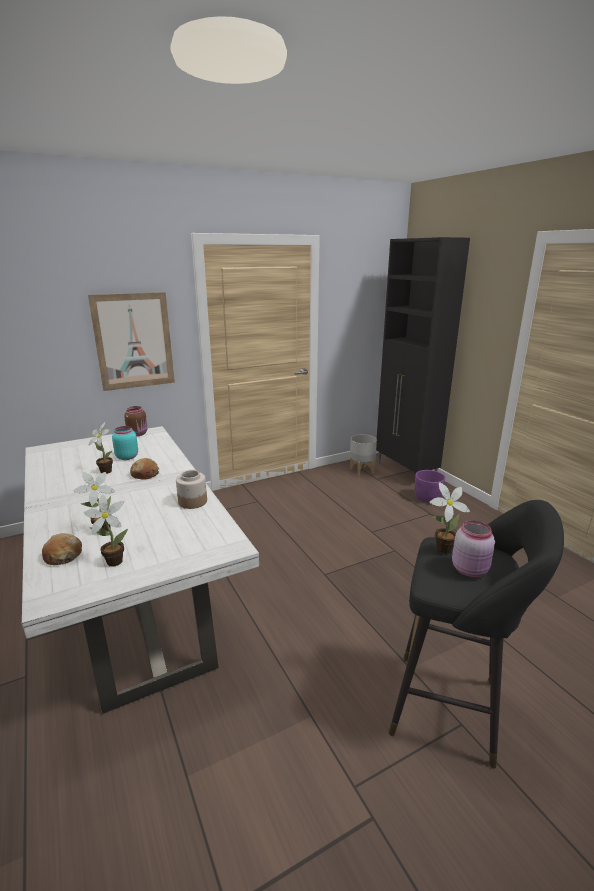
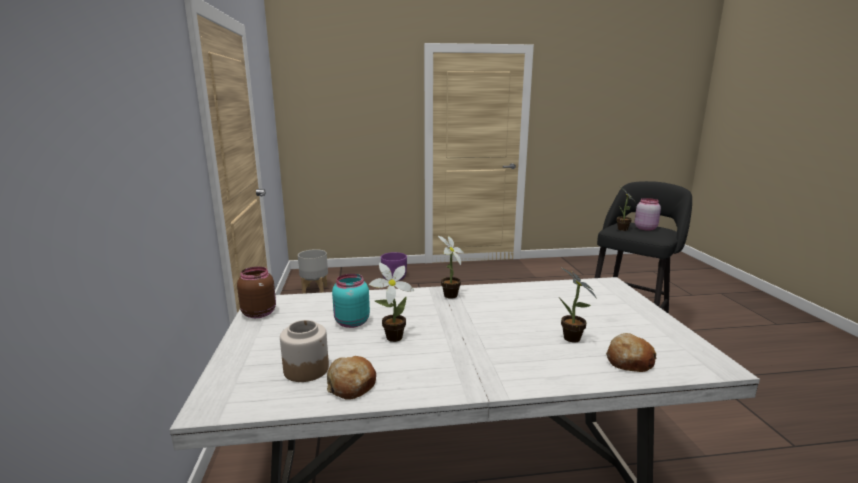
camera: 70 degrees left, 5 degrees down
potted plant [84,494,128,567] -> potted plant moved to [438,235,464,299]
picture [88,292,175,391] -> none
bread [130,458,160,480] -> bread moved to [327,356,376,400]
jar [176,470,207,509] -> jar moved to [280,320,329,382]
black cabinet [376,237,470,473] -> none

